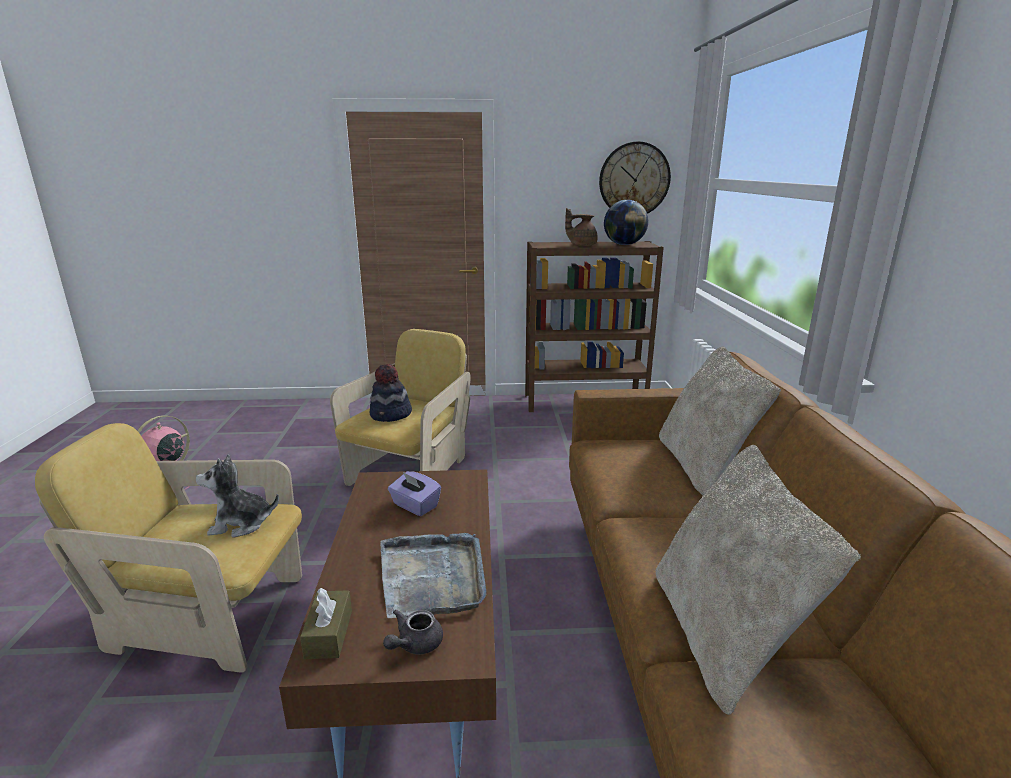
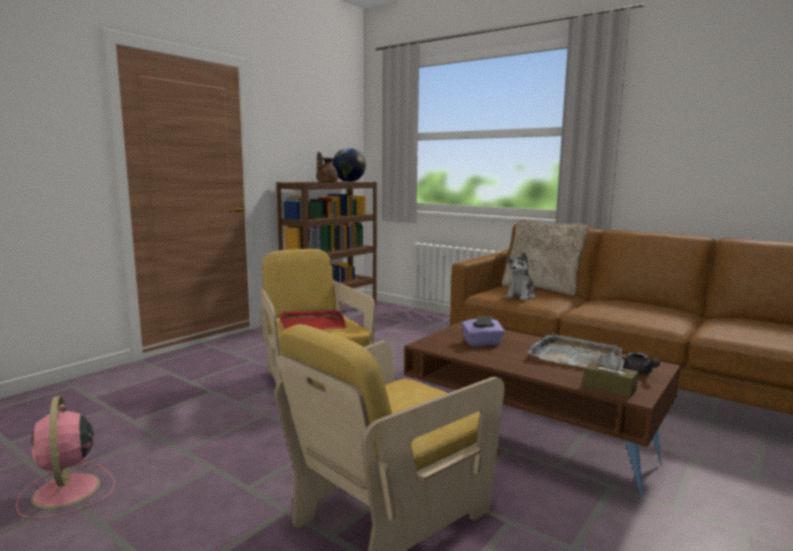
camera: 50 degrees left, 10 degrees down
plush toy [196,454,279,538] -> plush toy moved to [506,252,536,301]
hat [370,364,412,422] -> red tray [280,310,346,330]
wall clock [599,141,671,214] -> none
beige pillow [655,445,861,715] -> none

